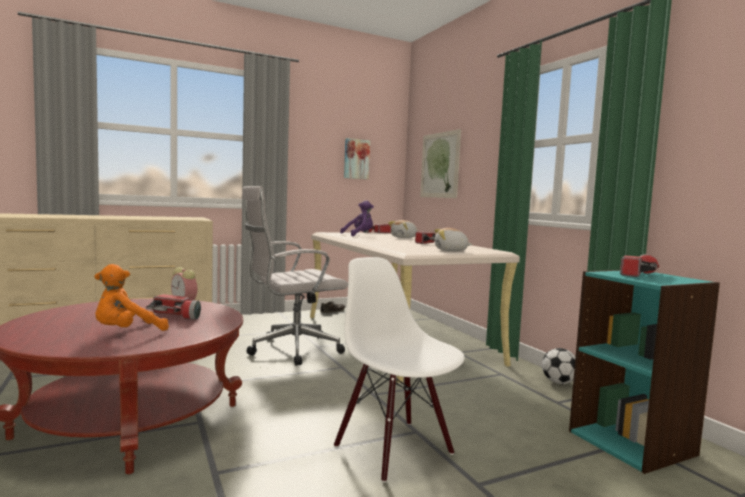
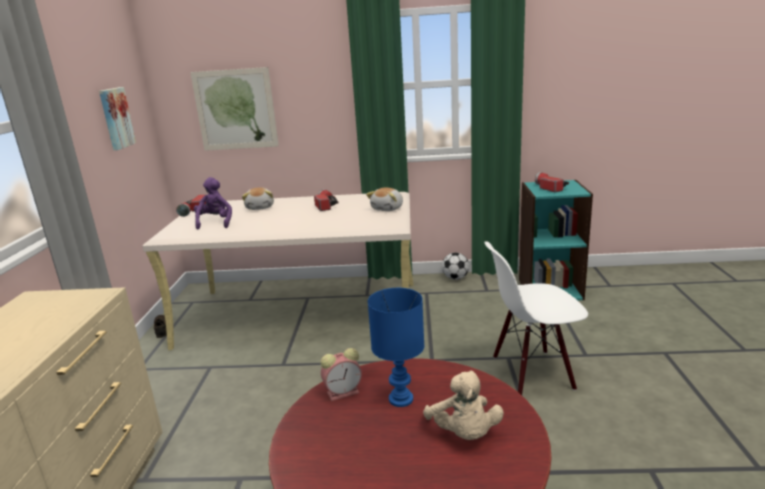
camera: 60 degrees left, 15 degrees up
orange plush toy [95,264,169,331] -> beige plush toy [423,371,504,440]
flashlight [146,294,201,319] -> blue table lamp [368,288,424,407]
white office chair [242,186,348,366] -> none

